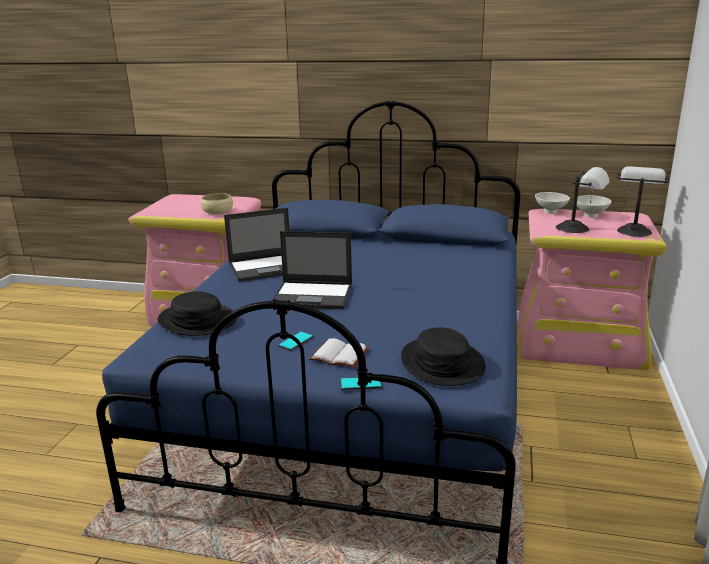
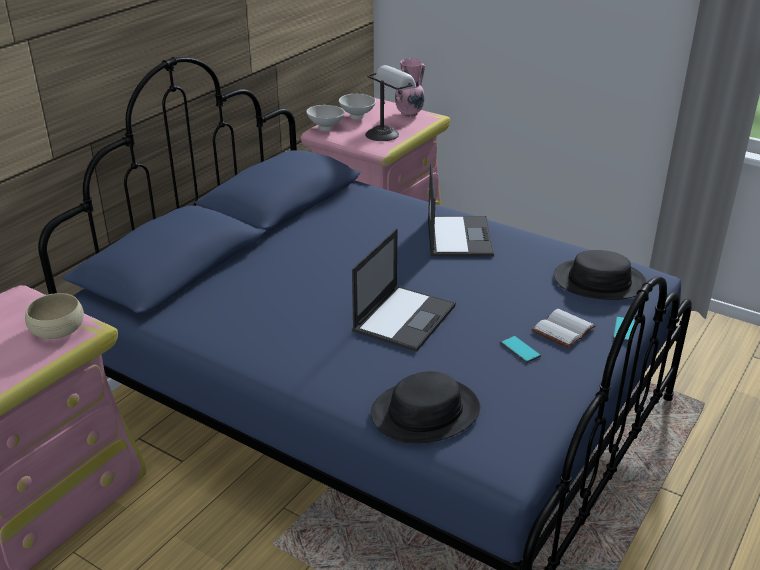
camera: 70 degrees left, 10 degrees up
laptop [224,208,289,282] -> laptop moved to [428,163,494,257]
table lamp [616,167,669,237] -> pink vase [395,58,425,117]

